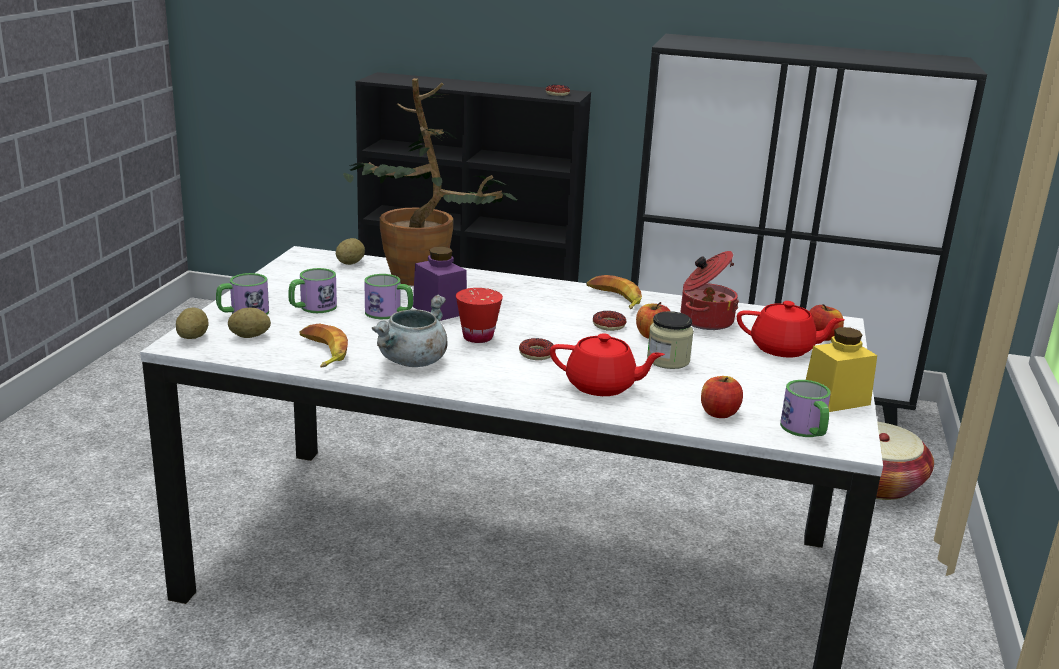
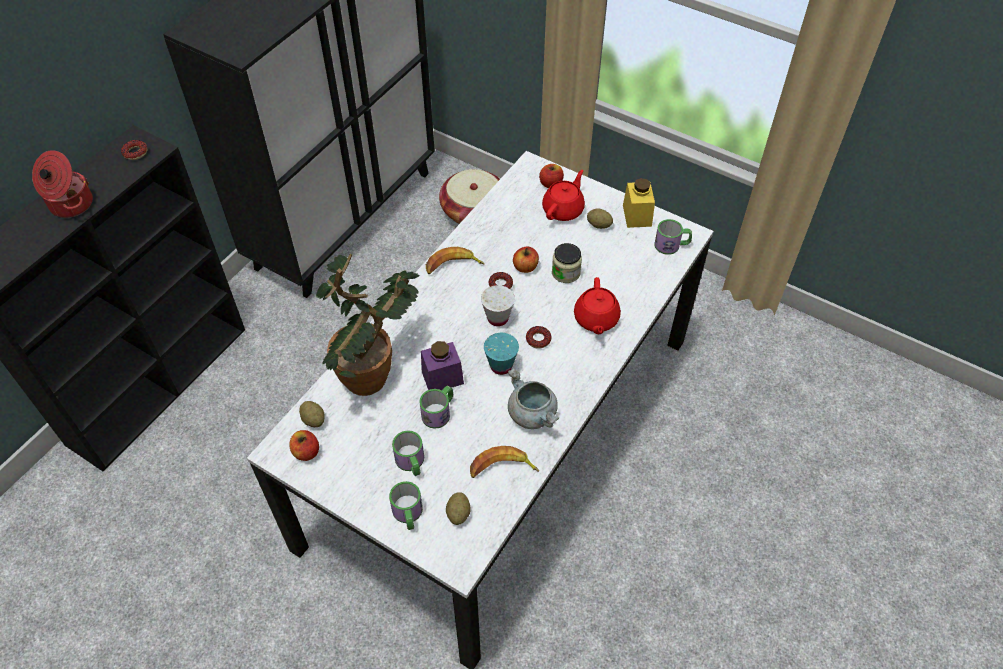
camera: 70 degrees left, 30 degrees up
potato [176,308,209,339] -> potato moved to [587,209,613,229]
red cup [456,288,503,343] -> turquoise cup [484,333,519,375]
red teapot [550,333,665,396] -> red teapot turned 150 degrees clockwise [574,277,621,334]
cooking pot [680,251,739,330] -> cooking pot moved to [32,150,93,218]
apple [701,376,743,418] -> apple moved to [289,430,319,461]
none -> white cup [481,285,515,326]

